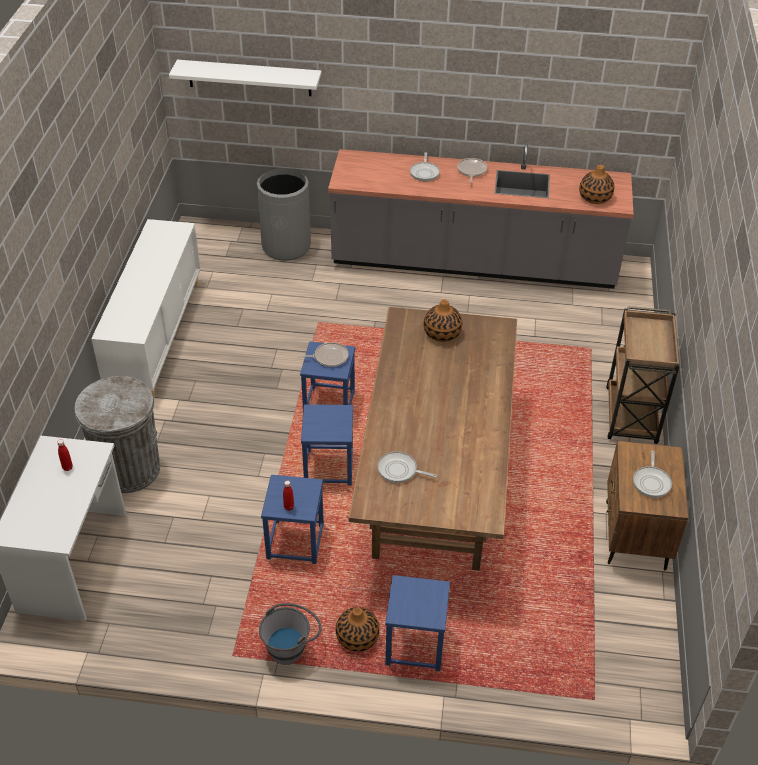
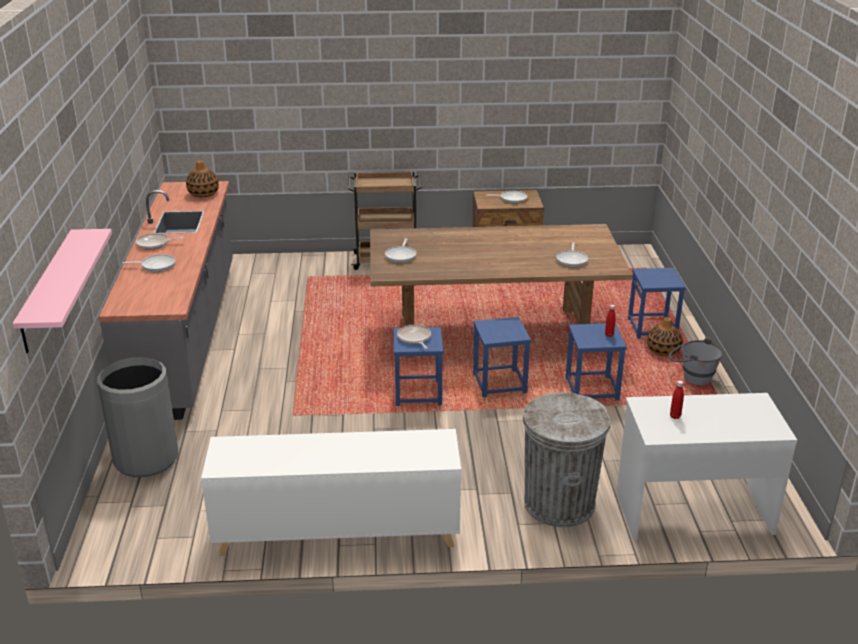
camera: 100 degrees left, 15 degrees down
white shelf [169,60,322,96] -> pink shelf [12,229,112,353]
vase [424,299,462,342] -> frying pan [385,238,416,263]

